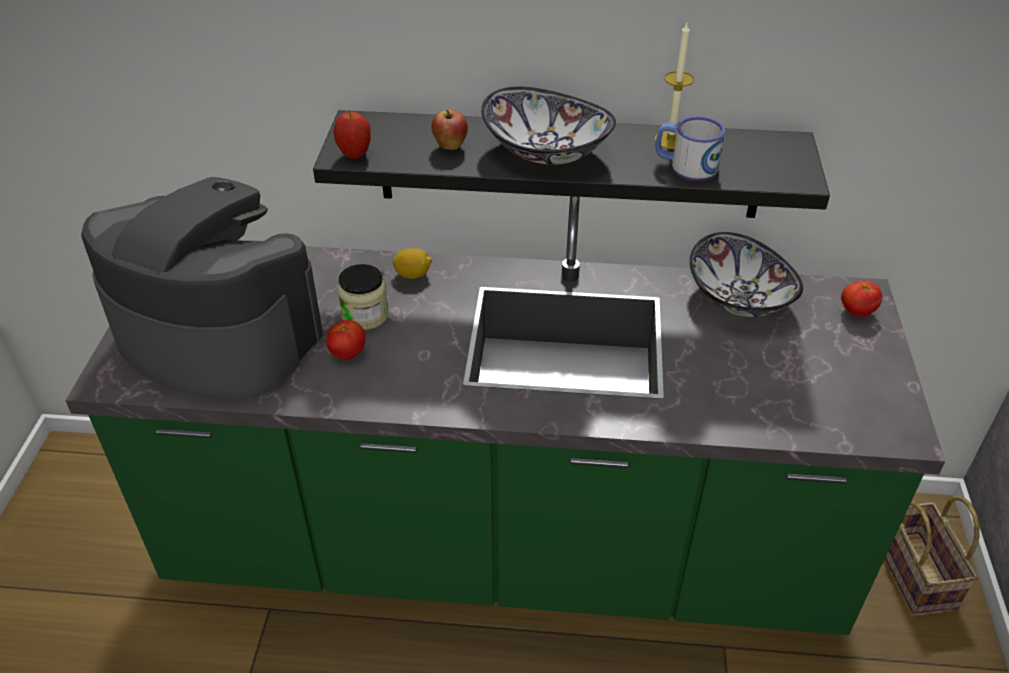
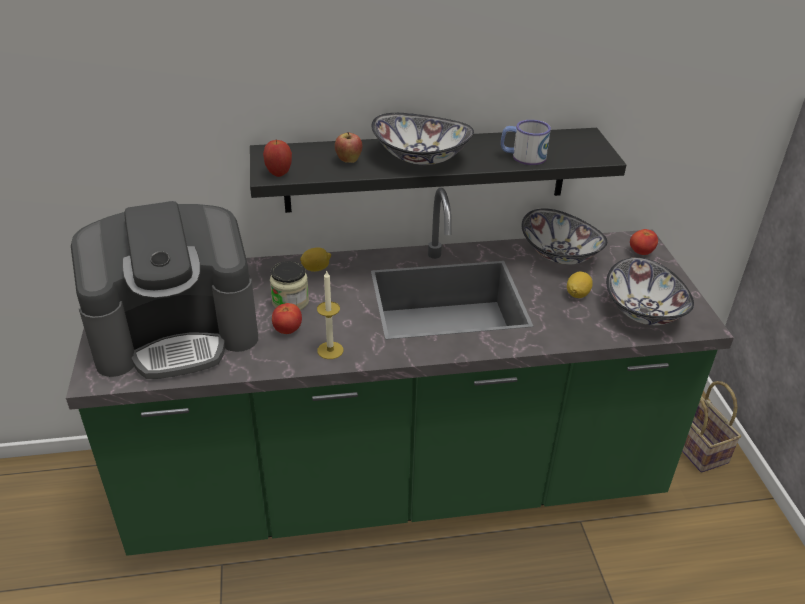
camera: 15 degrees left, 5 degrees down
coffee machine [81,177,323,399] -> coffee machine turned 150 degrees clockwise [71,201,258,379]
candle [654,23,694,149] -> candle moved to [317,270,343,359]
none -> lemon [567,271,593,298]
none -> bowl [606,258,694,325]

